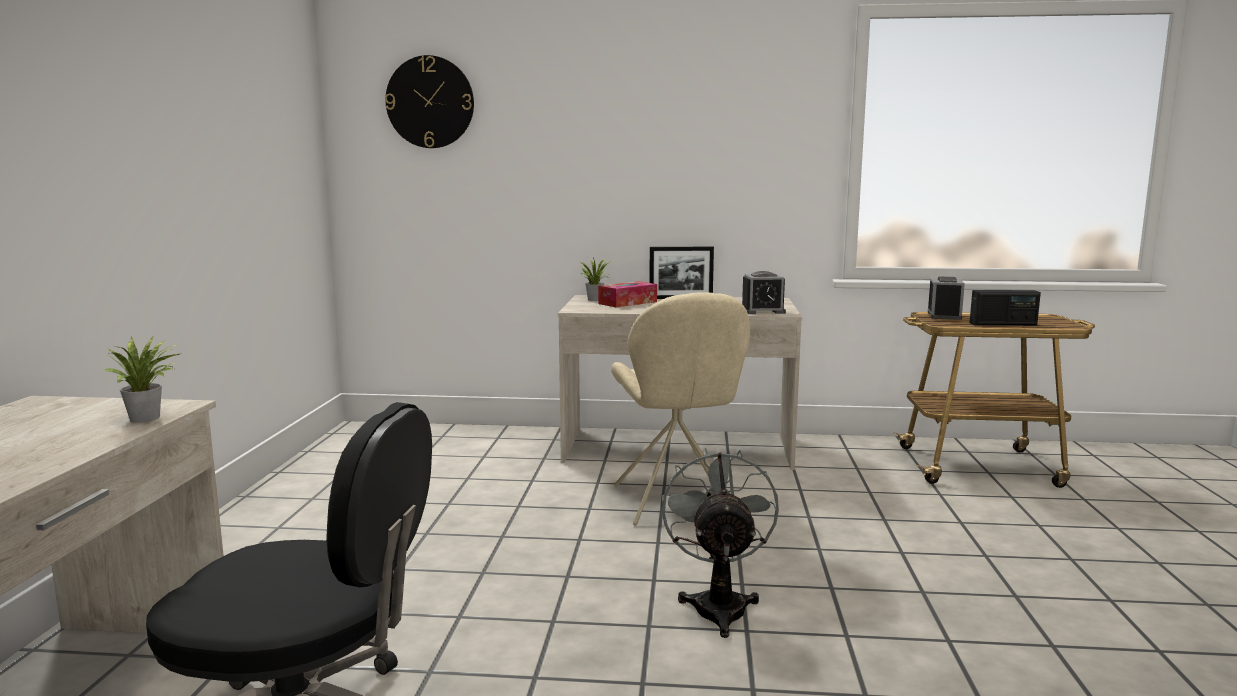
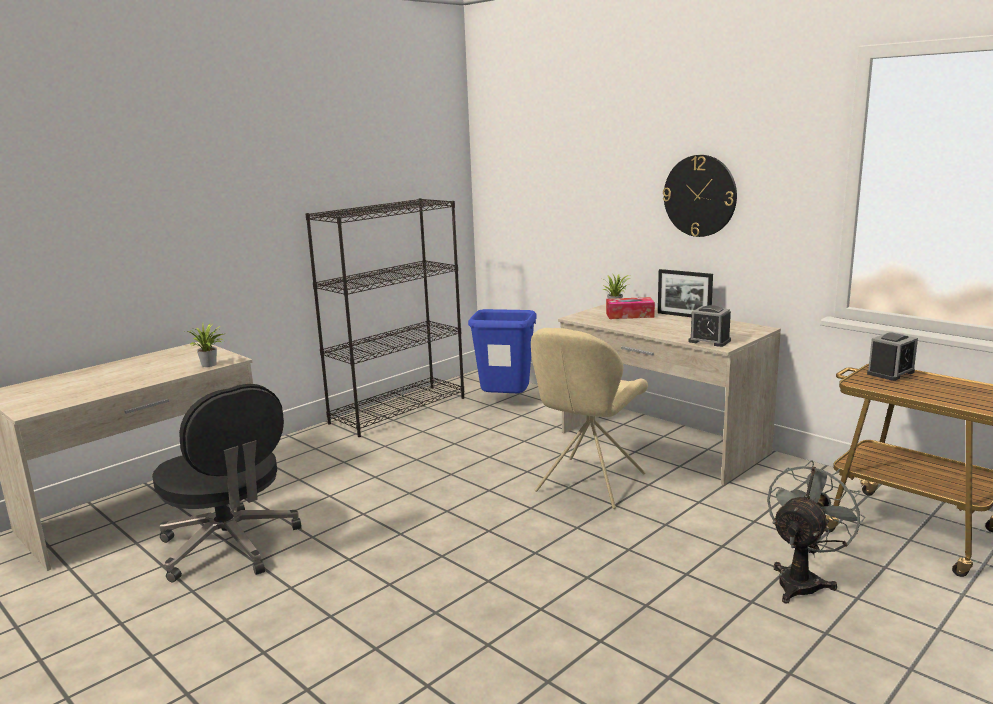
camera: 40 degrees right, 5 degrees up
wall clock [385,55,474,148] -> wall clock moved to [663,155,737,237]
grey fan [662,448,779,638] -> grey fan moved to [767,460,865,604]
radio [970,290,1041,326] -> none
none -> black bookcase [305,198,464,437]
none -> blue trash can [468,309,537,393]

